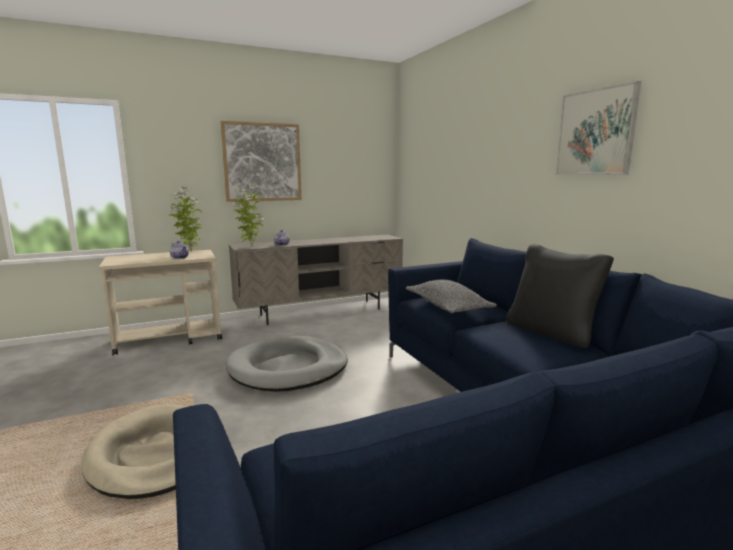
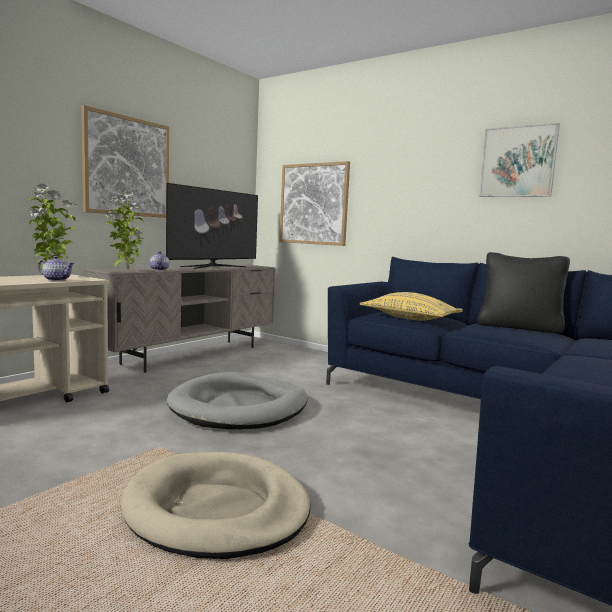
camera: 30 degrees left, 5 degrees down
grey pillow [406,279,497,313] -> yellow pillow [360,292,463,321]
none -> television [166,183,258,269]
none -> picture [279,161,350,246]

